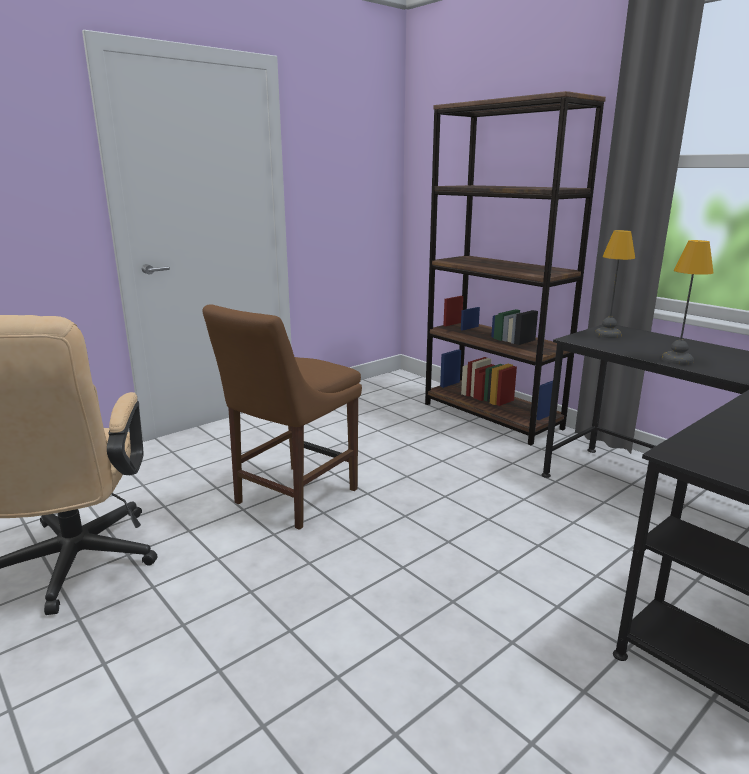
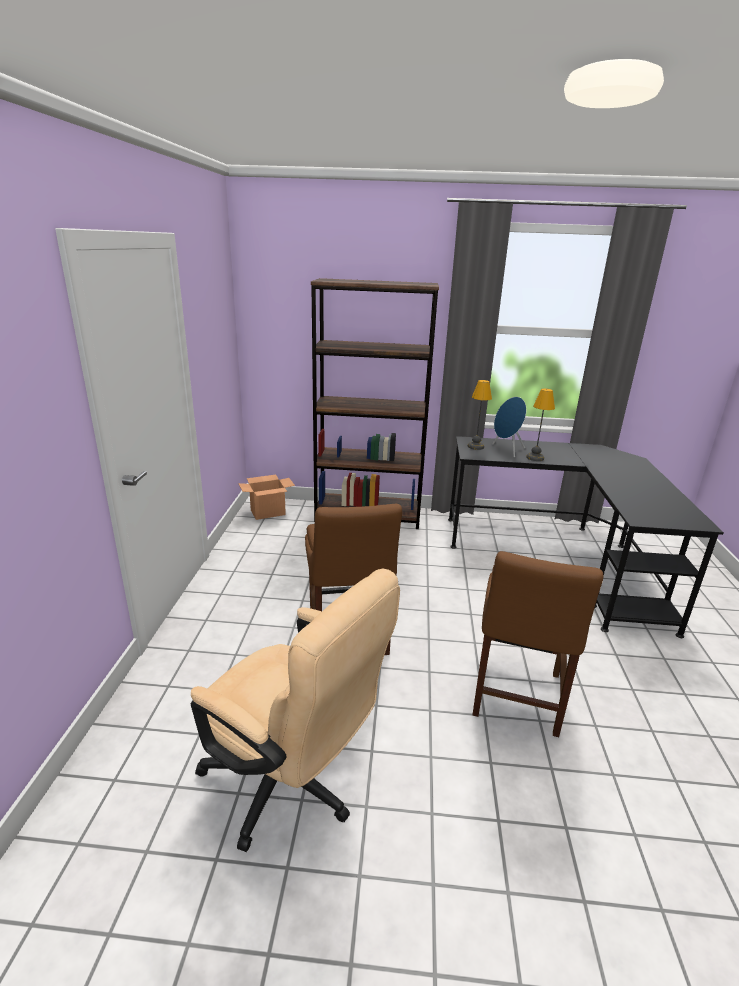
camera: 45 degrees left, 5 degrees up
none -> cardboard box [238,475,295,520]
none -> brown chair [472,551,603,737]
none -> blue speaker [492,397,526,457]

